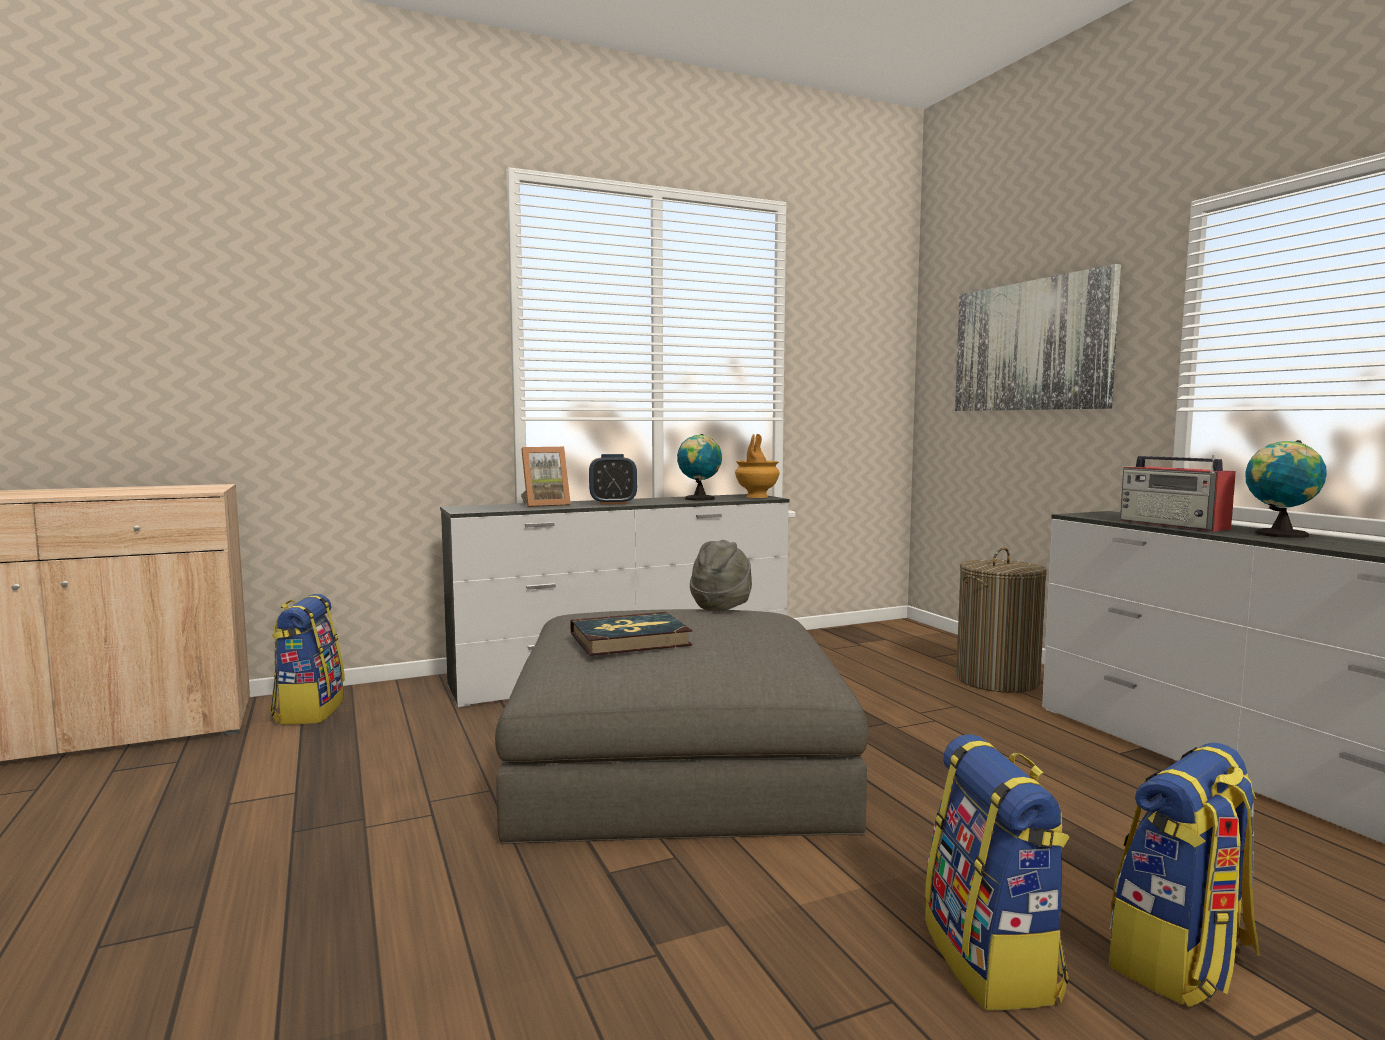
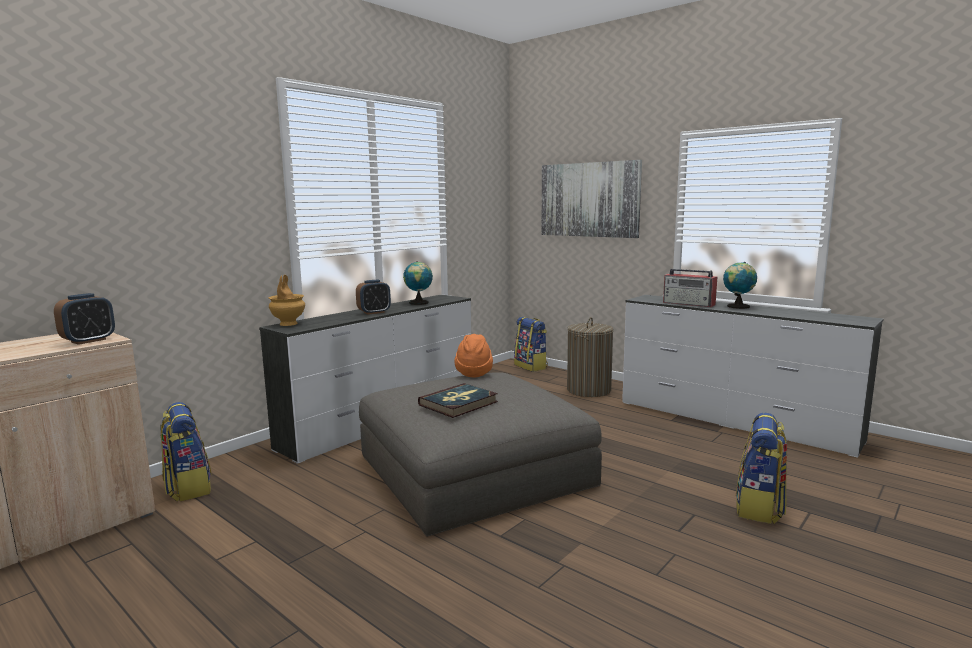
camera: 25 degrees left, 5 degrees up
picture frame [521,447,571,507] -> none
grey hat [690,540,752,612] -> orange hat [455,334,493,377]
brown vase [735,434,780,498] -> brown vase moved to [269,275,305,326]
backpack [925,734,1070,1010] -> backpack moved to [514,317,548,372]
none -> alarm clock [54,293,115,345]

